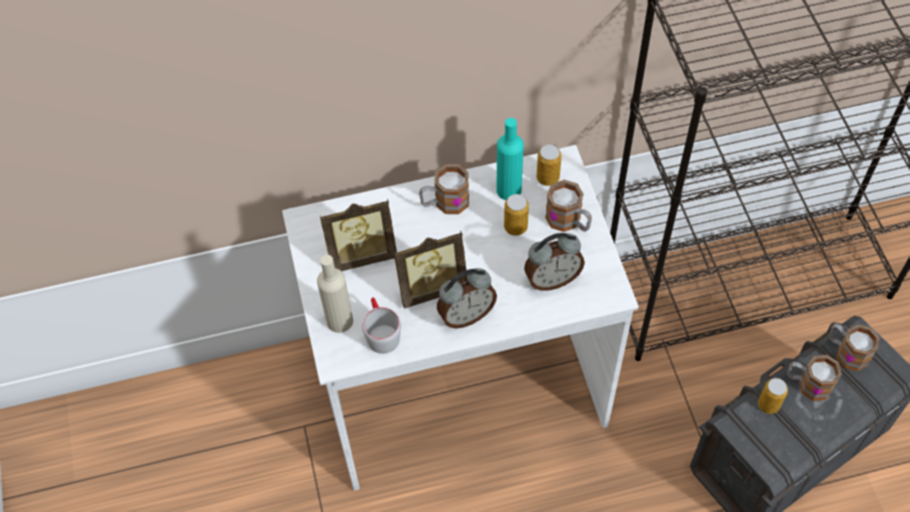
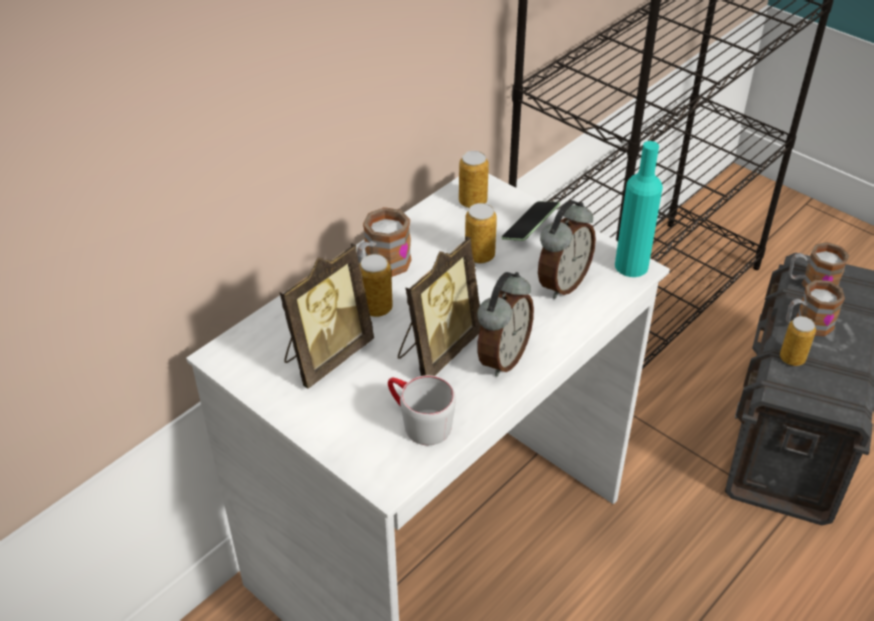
camera: 35 degrees left, 15 degrees down
beige bottle [317,255,353,333] -> none
turquoise bottle [496,118,524,200] -> turquoise bottle moved to [615,141,663,277]
mug [545,180,592,232] -> phone [501,201,560,241]
none -> can [359,254,393,317]

